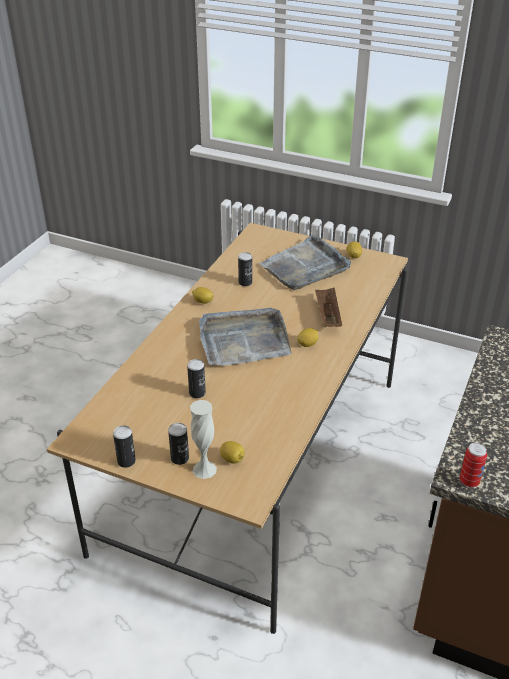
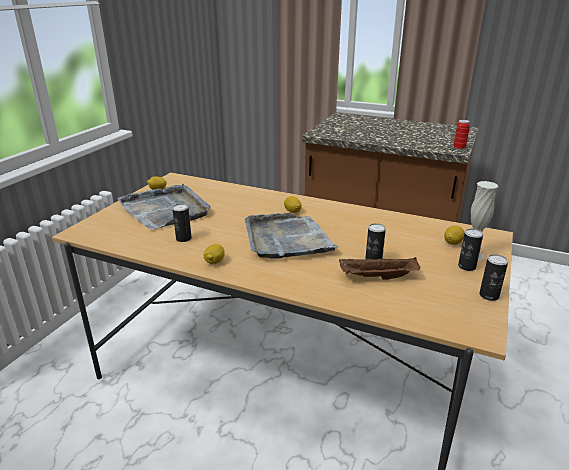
camera: 90 degrees left, 10 degrees down
brown tray [315,288,342,327] -> brown tray moved to [339,257,421,280]

